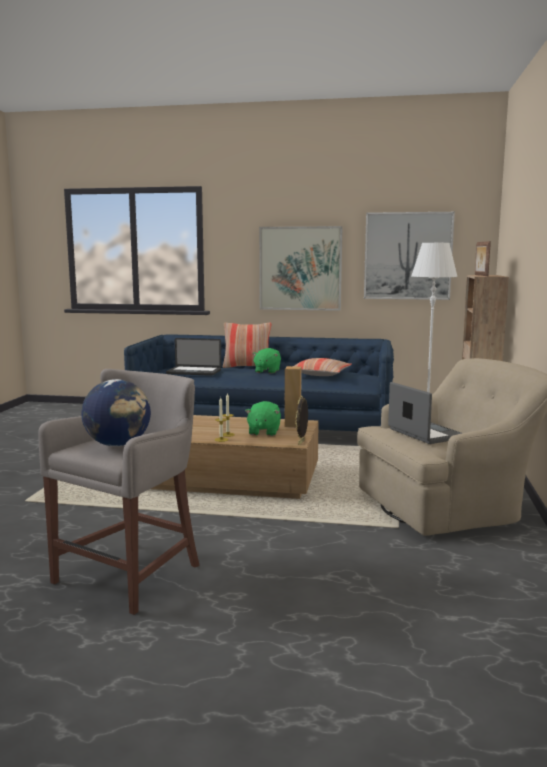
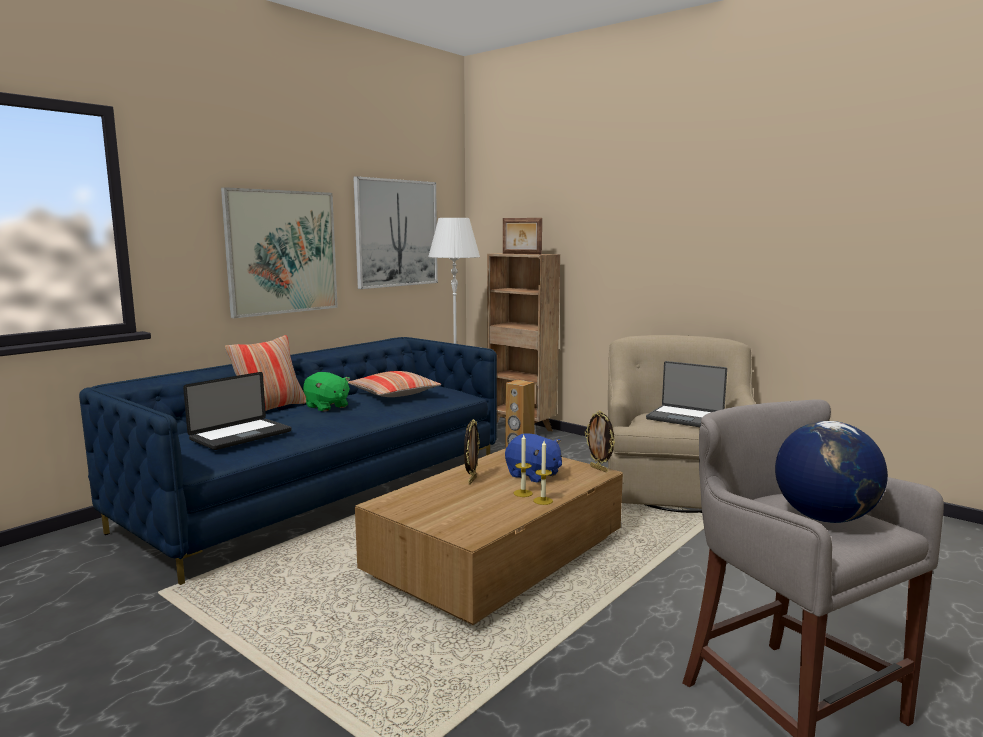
camera: 60 degrees left, 0 degrees up
green plush toy [245,401,281,436] -> blue plush toy [505,433,562,483]
laptop [388,382,462,444] -> laptop turned 150 degrees counterclockwise [646,361,727,427]
none -> picture frame [464,419,480,485]

